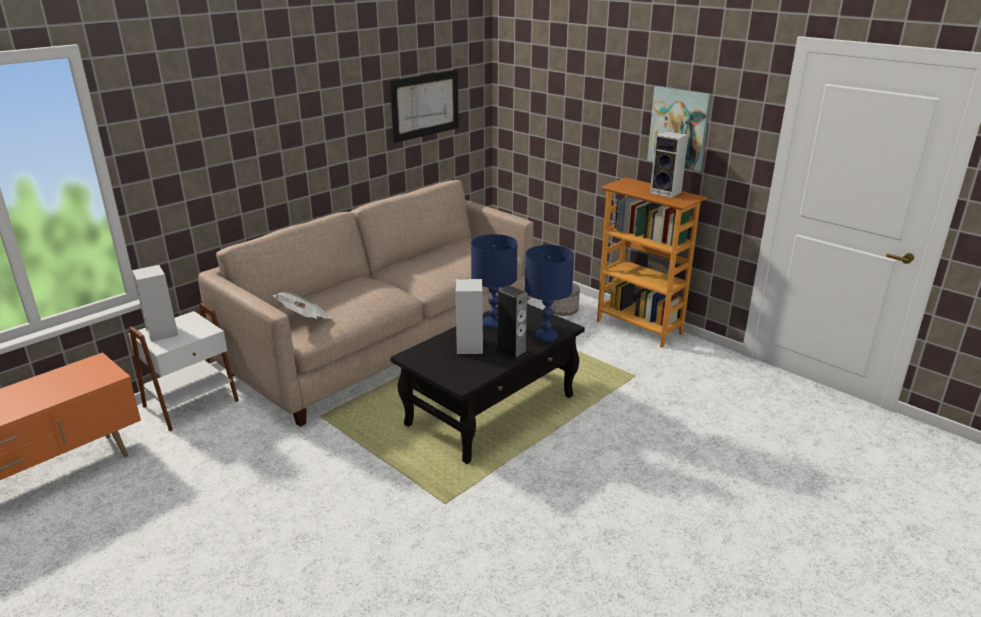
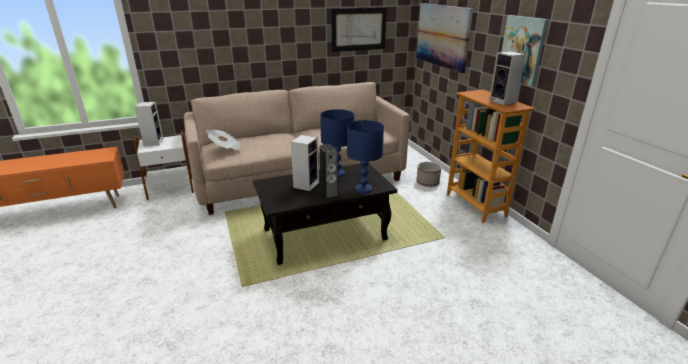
camera: 25 degrees right, 0 degrees up
none -> picture [416,3,473,73]

